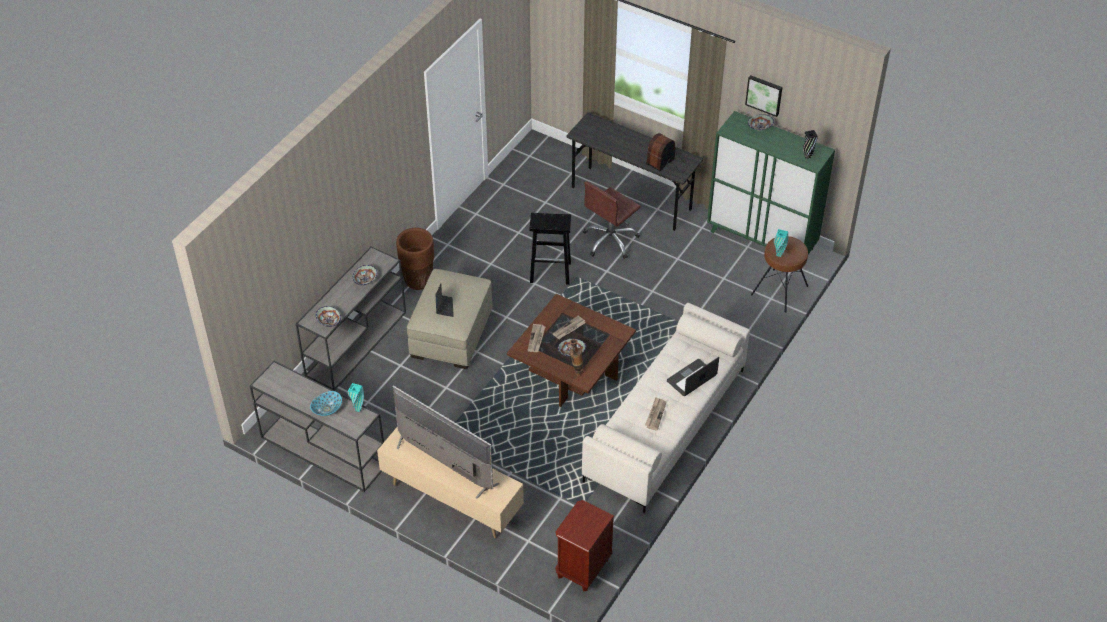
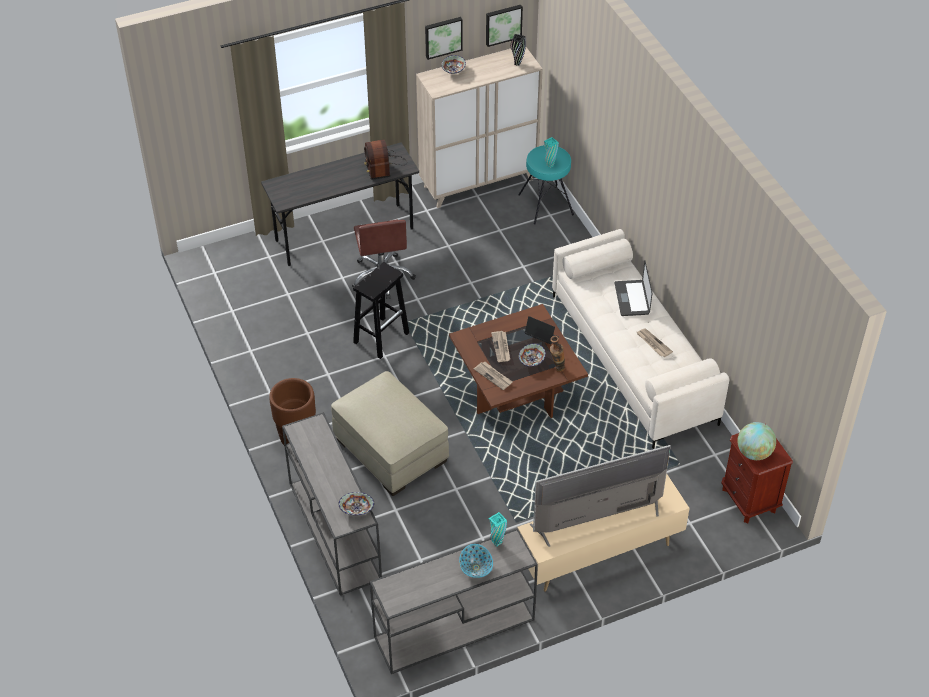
camera: 55 degrees left, 0 degrees up
bowl [353,265,377,285] -> none
laptop [436,284,454,317] -> laptop moved to [525,316,556,344]
green cabinet [707,111,835,255] -> beige cabinet [416,47,543,208]
brown stool [751,236,808,312] -> turquoise stool [518,145,574,224]
none -> picture [486,5,523,47]
none -> globe [737,422,776,460]

